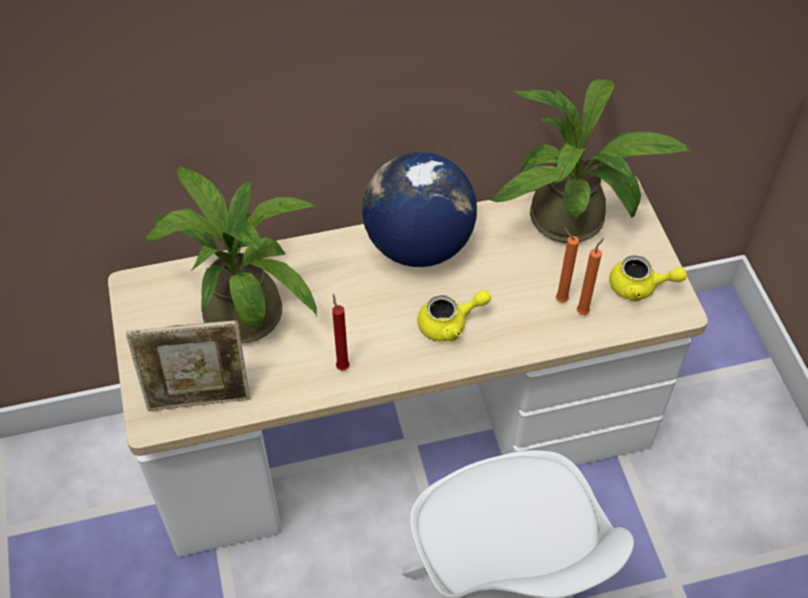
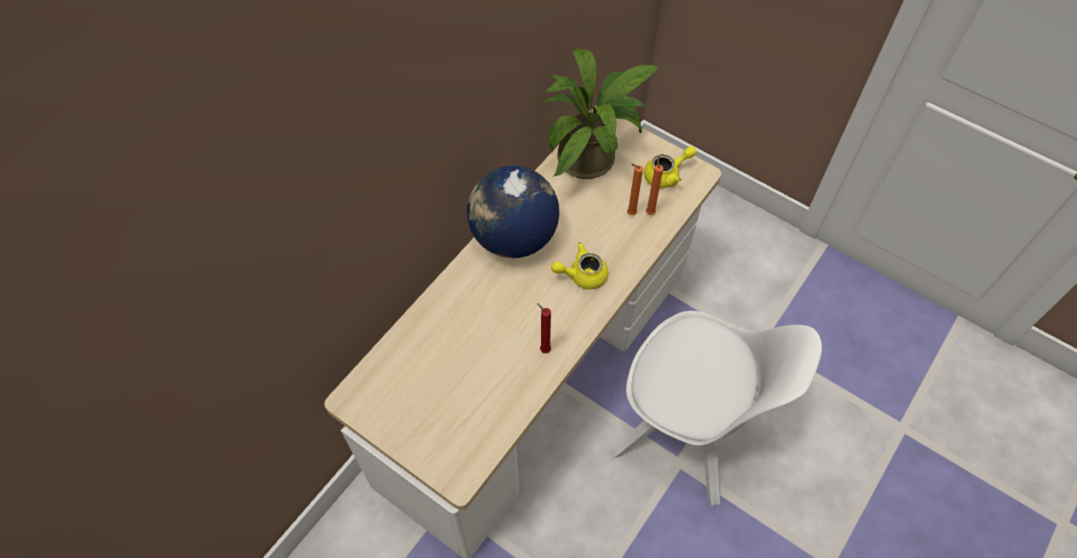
camera: 40 degrees left, 5 degrees up
picture frame [126,320,250,411] -> none
potted plant [143,164,317,343] -> none
yellow teapot [417,290,491,342] -> yellow teapot turned 135 degrees counterclockwise [551,242,608,289]

